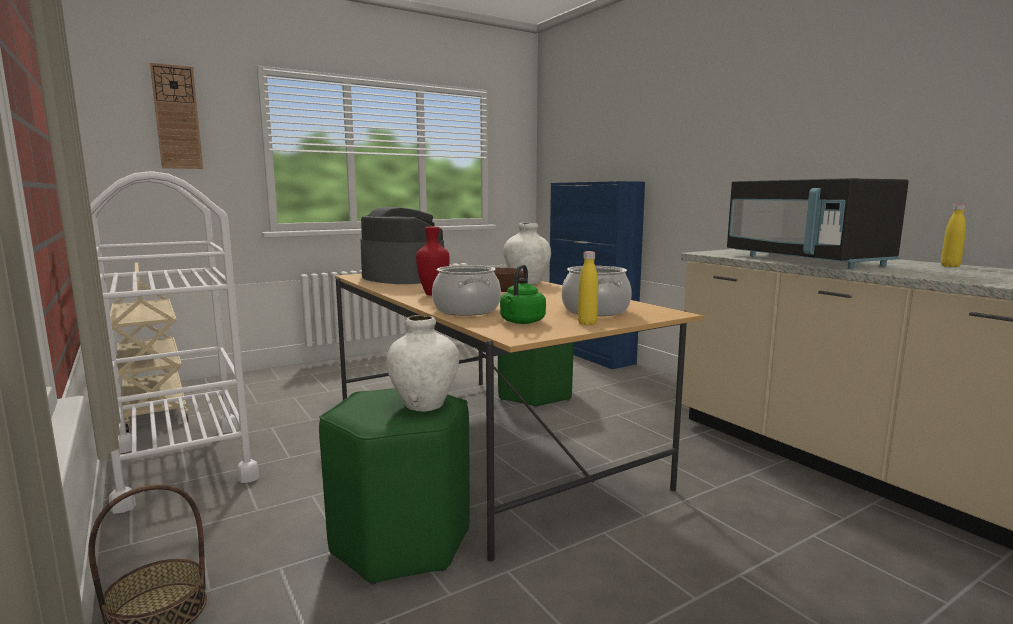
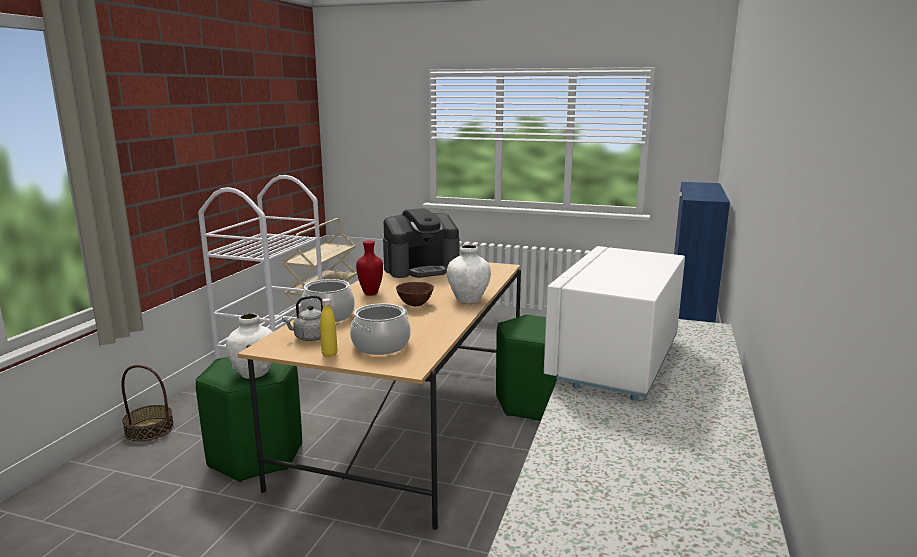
camera: 50 degrees right, 5 degrees up
wall clock [150,63,203,169] -> none
coffee machine [361,207,444,284] -> coffee machine turned 60 degrees clockwise [383,208,460,278]
green kettle [500,265,546,324] -> grey kettle [282,296,323,341]
black microwave [727,178,909,269] -> white microwave [544,246,685,401]
yellow bottle [941,204,966,267] -> none

